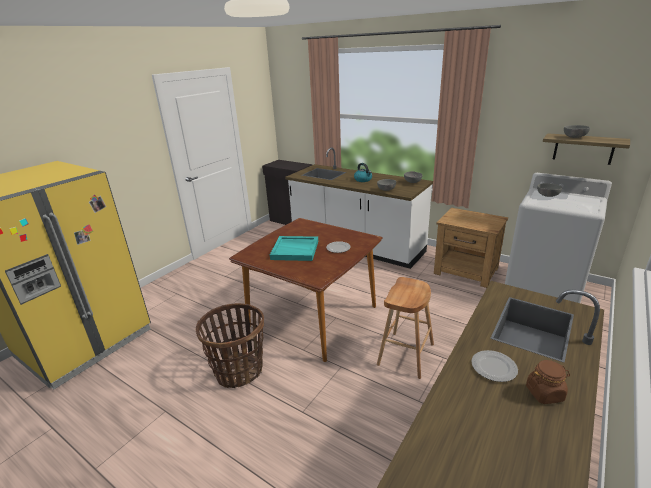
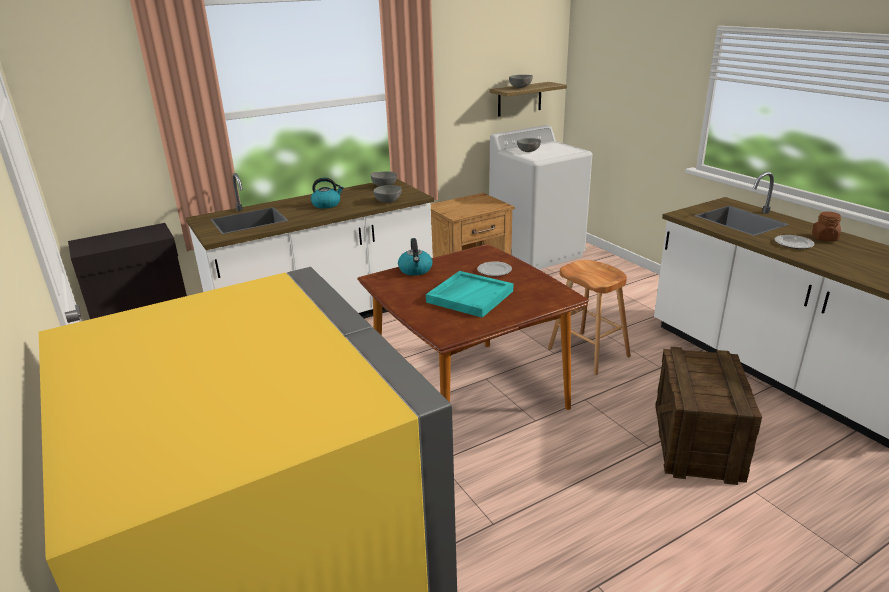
camera: 65 degrees left, 0 degrees up
basket [196,303,264,388] -> none
none -> kettle [398,238,432,276]
none -> crate [655,347,762,485]

